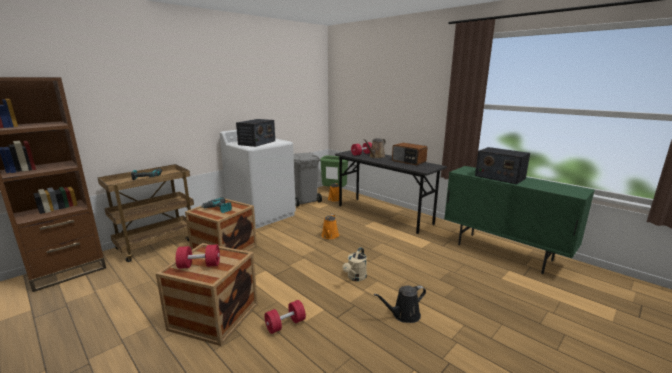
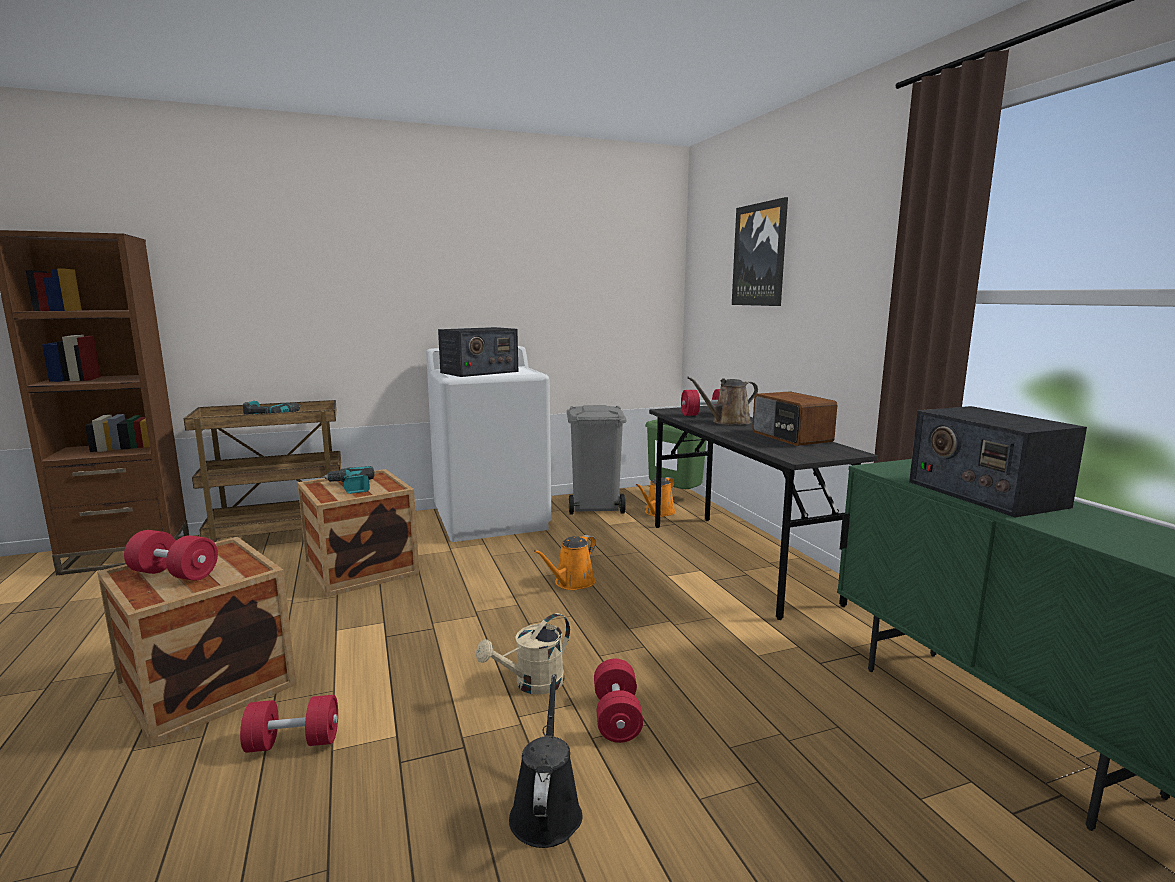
camera: 25 degrees right, 5 degrees down
black watering can [374,285,426,323] -> black watering can turned 90 degrees clockwise [509,674,583,848]
none -> red dumbbell [594,659,643,743]
none -> picture [732,197,788,306]

